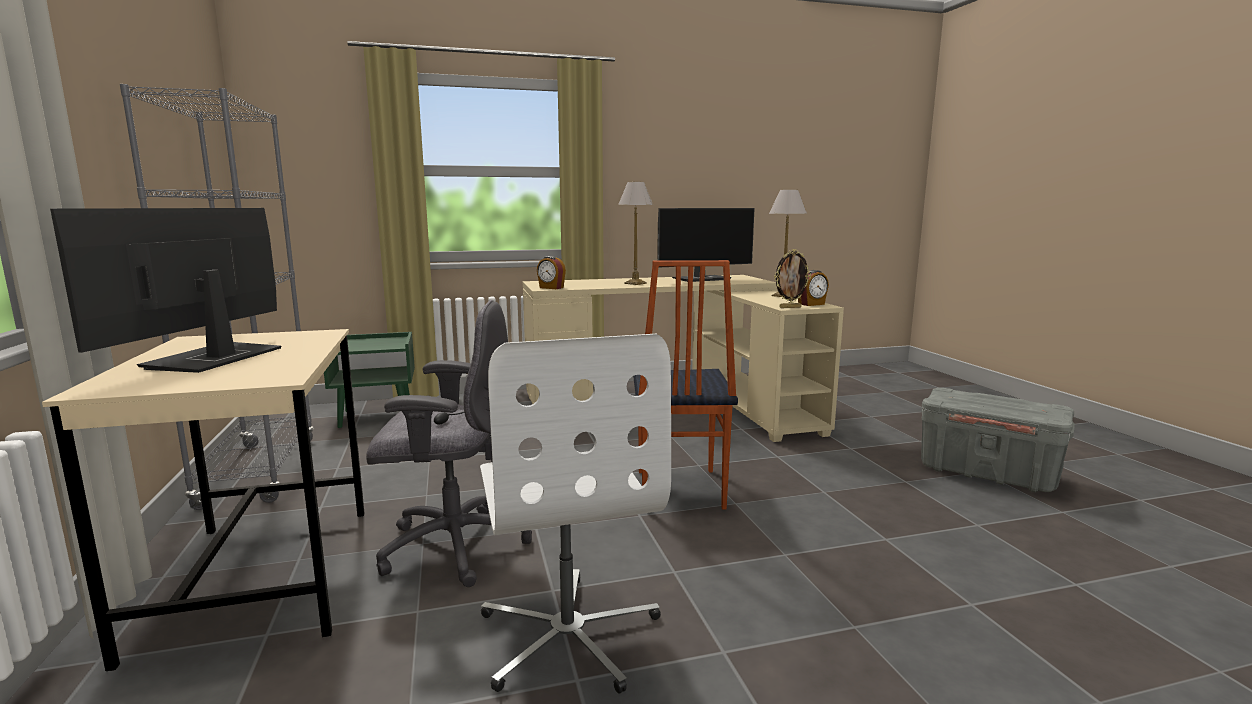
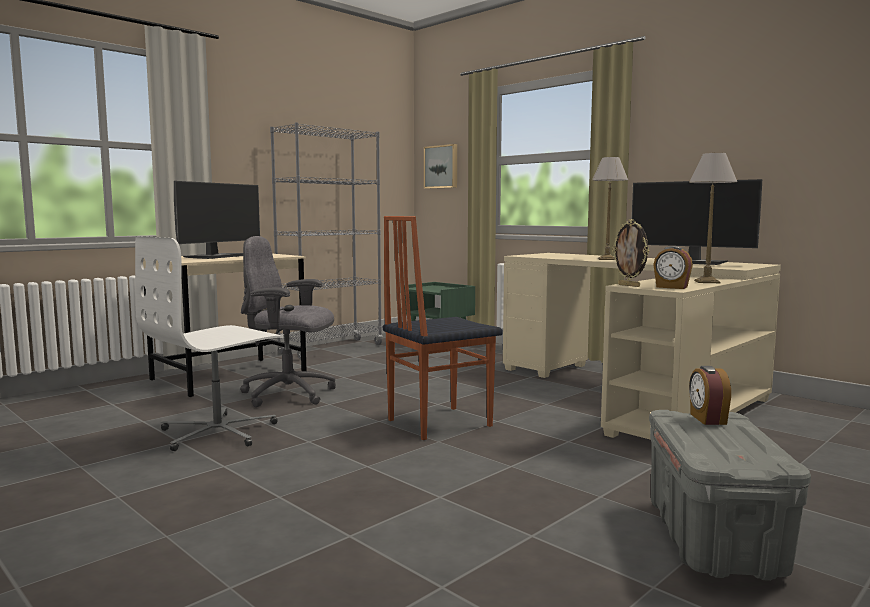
camera: 60 degrees right, 5 degrees down
monitor [50,208,281,373] -> monitor turned 135 degrees clockwise [174,181,260,259]
grey office chair [366,300,532,587] -> grey office chair turned 135 degrees clockwise [240,236,336,407]
alarm clock [537,256,566,289] -> alarm clock moved to [689,366,731,425]
none -> picture [424,144,457,189]

